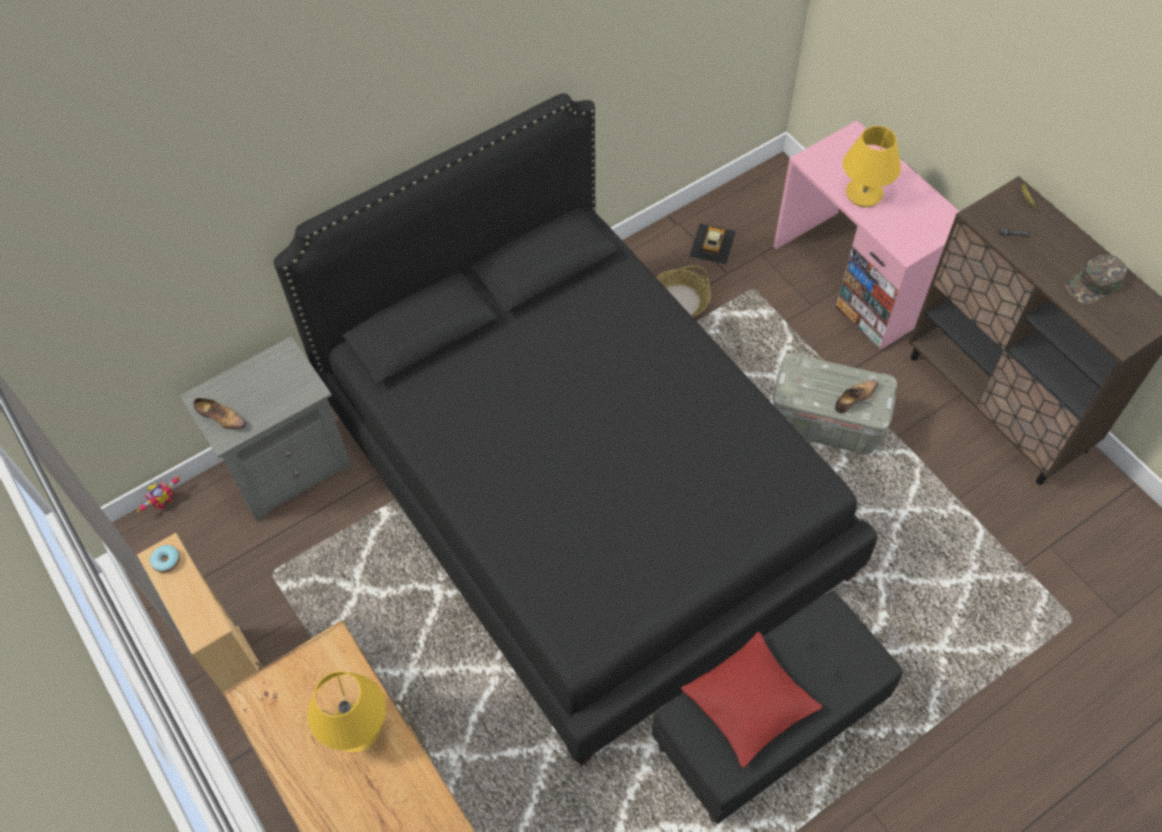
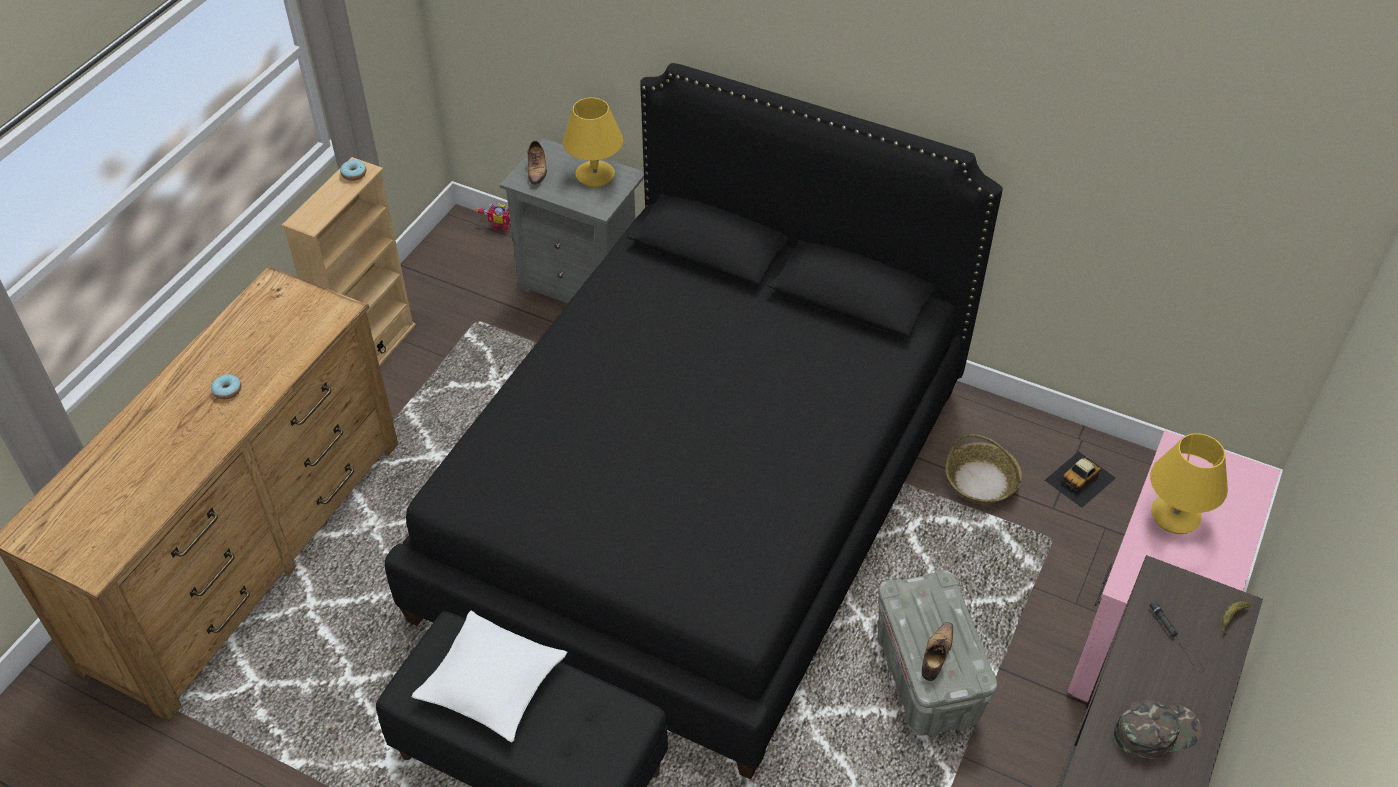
camera: 60 degrees right, 10 degrees down
yellow table lamp [308,671,386,752] -> yellow table lamp moved to [563,97,623,187]
red pillow [681,632,822,768] -> white pillow [412,611,567,742]
toy car [689,224,736,265] -> toy car turned 150 degrees clockwise [1045,452,1116,508]
shoe [835,379,879,413] -> shoe turned 90 degrees counterclockwise [922,622,953,681]
green cap [1065,254,1127,304] -> green cap turned 135 degrees clockwise [1114,700,1202,759]
none -> donut [211,374,241,399]

